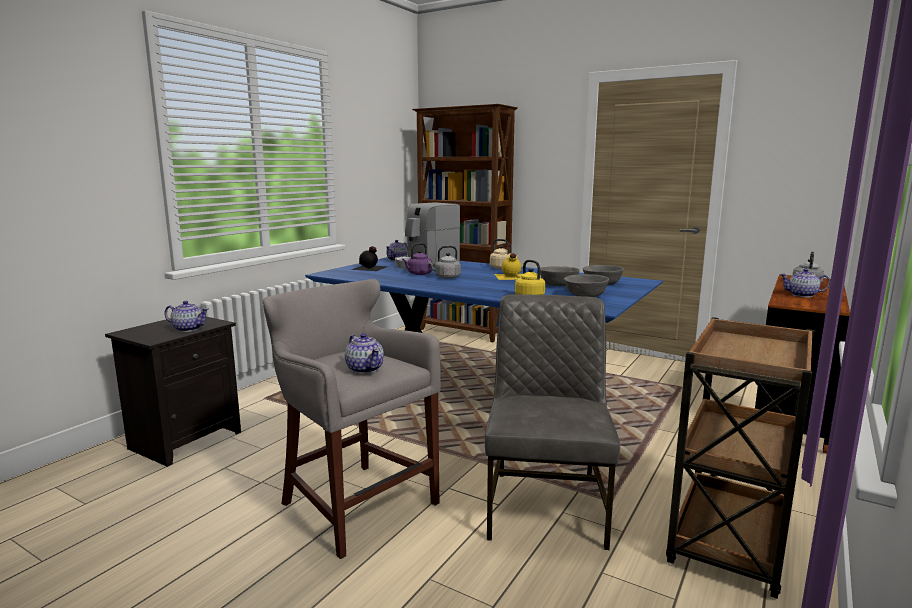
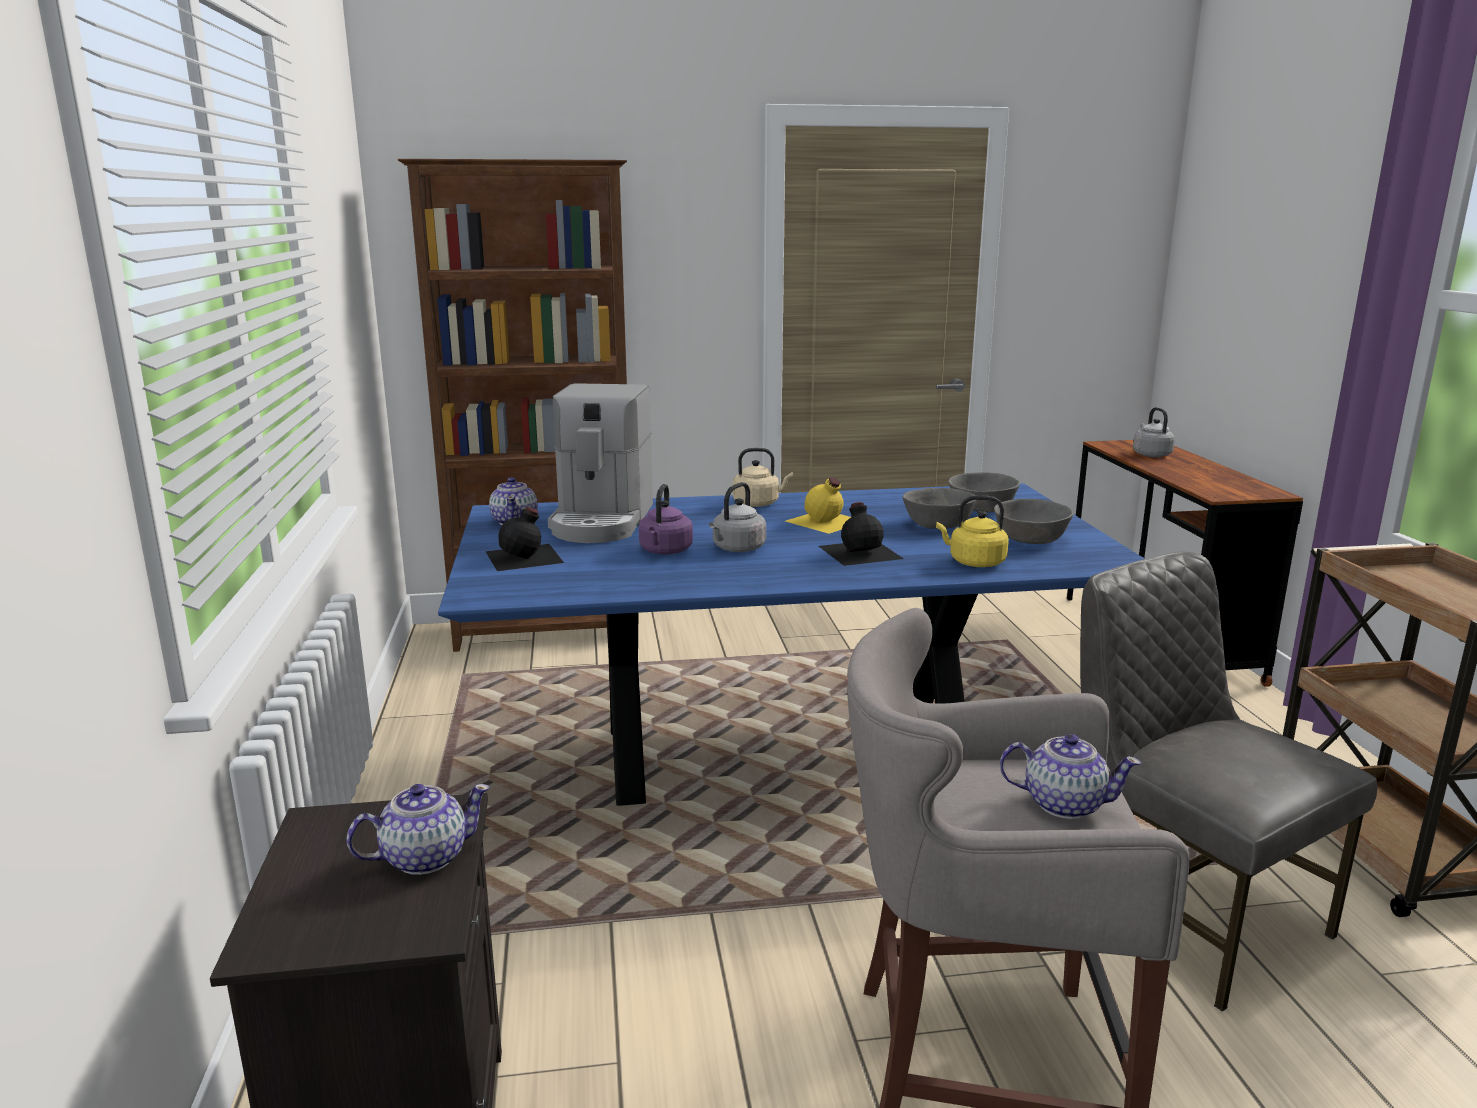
camera: 40 degrees left, 5 degrees up
teapot [780,269,830,297] -> none
none -> black bottle [819,502,904,566]

